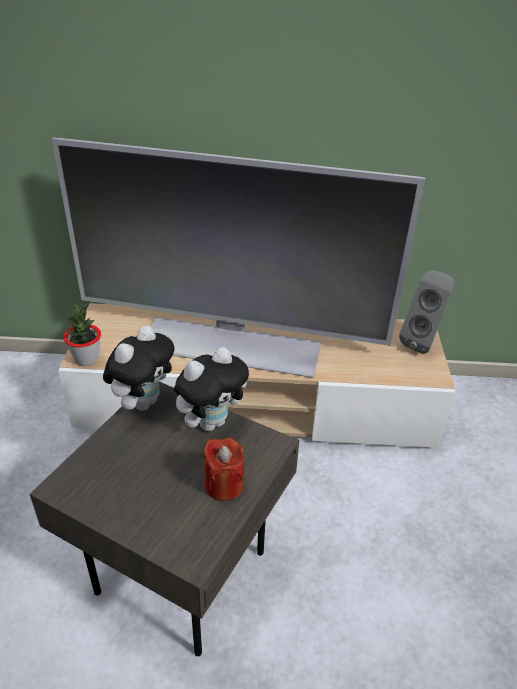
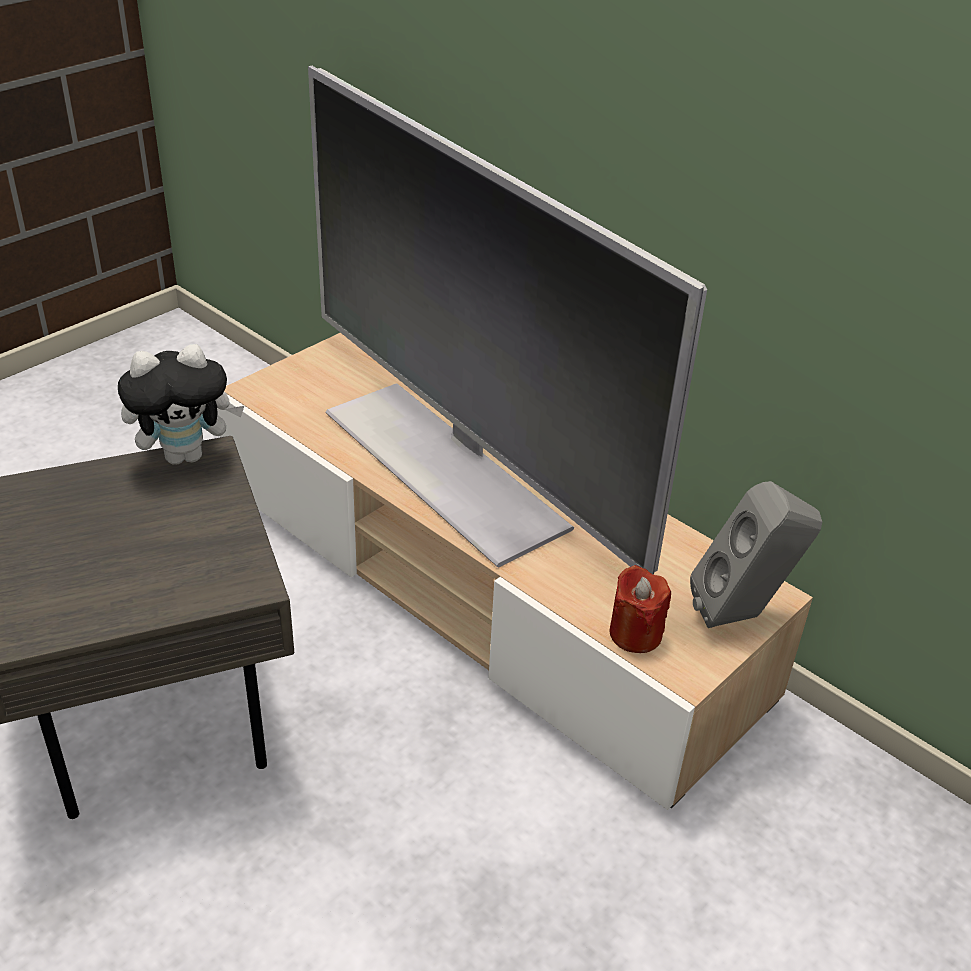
camera: 40 degrees right, 0 degrees up
potted plant [63,303,101,366] -> none
plush toy [174,347,249,431] -> none
red candle [203,438,244,501] -> red candle moved to [609,565,671,653]

